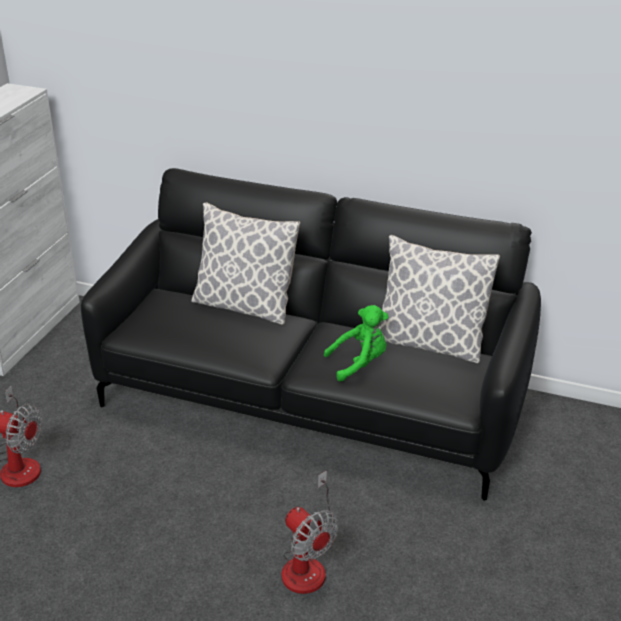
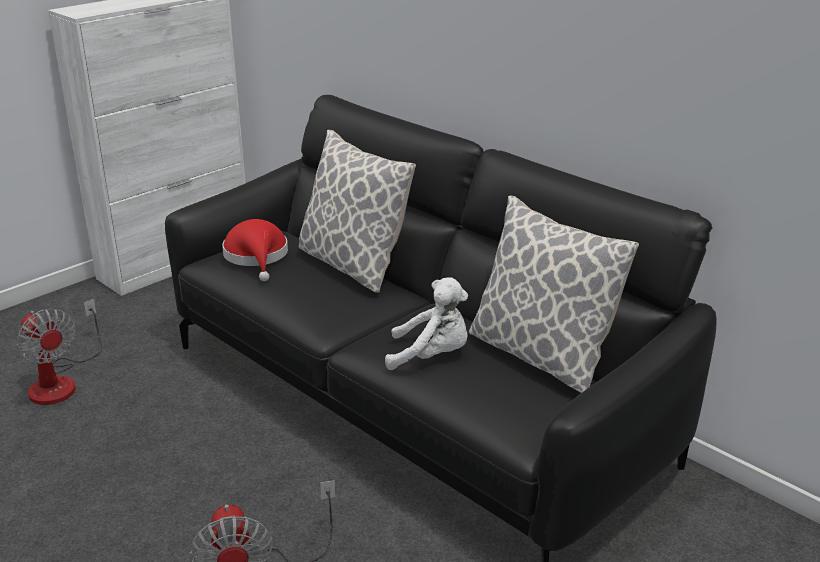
camera: 25 degrees right, 5 degrees down
green plush toy [324,305,388,382] -> white plush toy [385,277,468,370]
none -> red hat [222,219,288,281]

